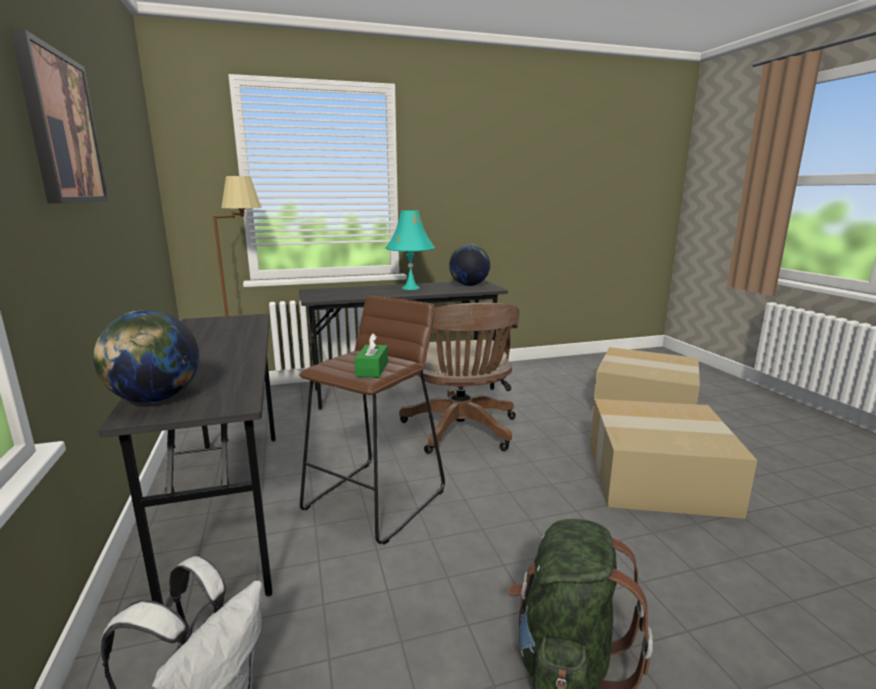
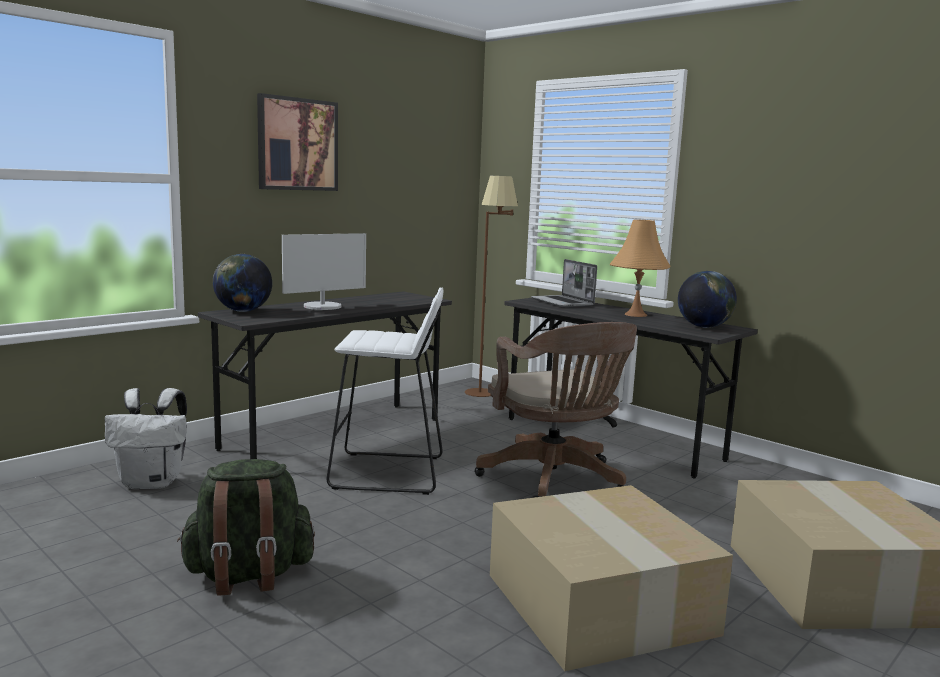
camera: 60 degrees right, 5 degrees down
brown stool [299,296,445,545] -> white stool [326,288,444,495]
green tissue box [355,333,388,378] -> none
turquoise table lamp [386,210,435,290] -> orange table lamp [610,220,671,317]
brown office chair [399,303,520,454] -> brown office chair turned 75 degrees counterclockwise [474,322,637,498]
none -> monitor [282,233,366,310]
none -> laptop [531,259,597,308]

